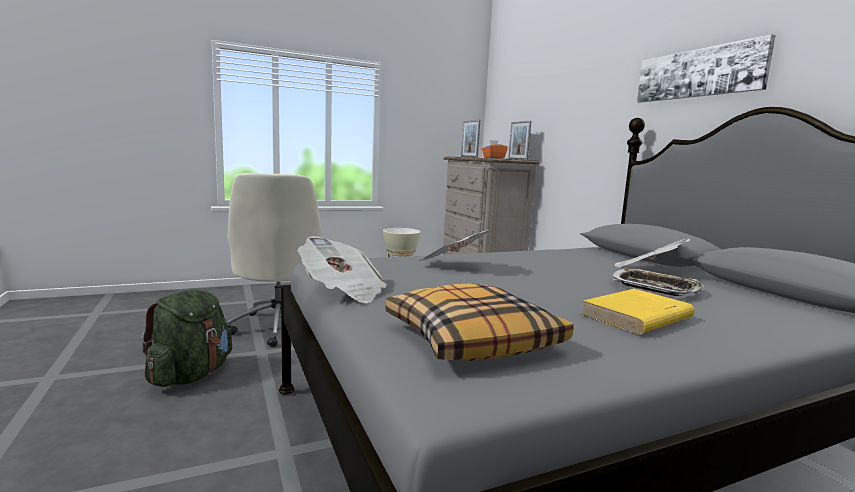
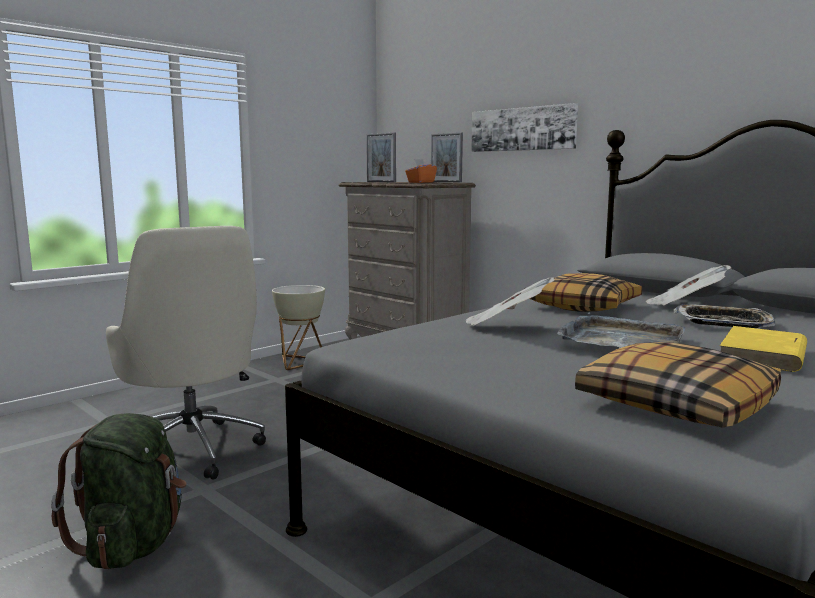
camera: 20 degrees left, 0 degrees up
newspaper [298,236,387,303] -> none
picture [637,34,776,103] -> picture moved to [471,103,578,152]
none -> pillow [530,273,642,312]
none -> grey tray [557,313,685,348]

